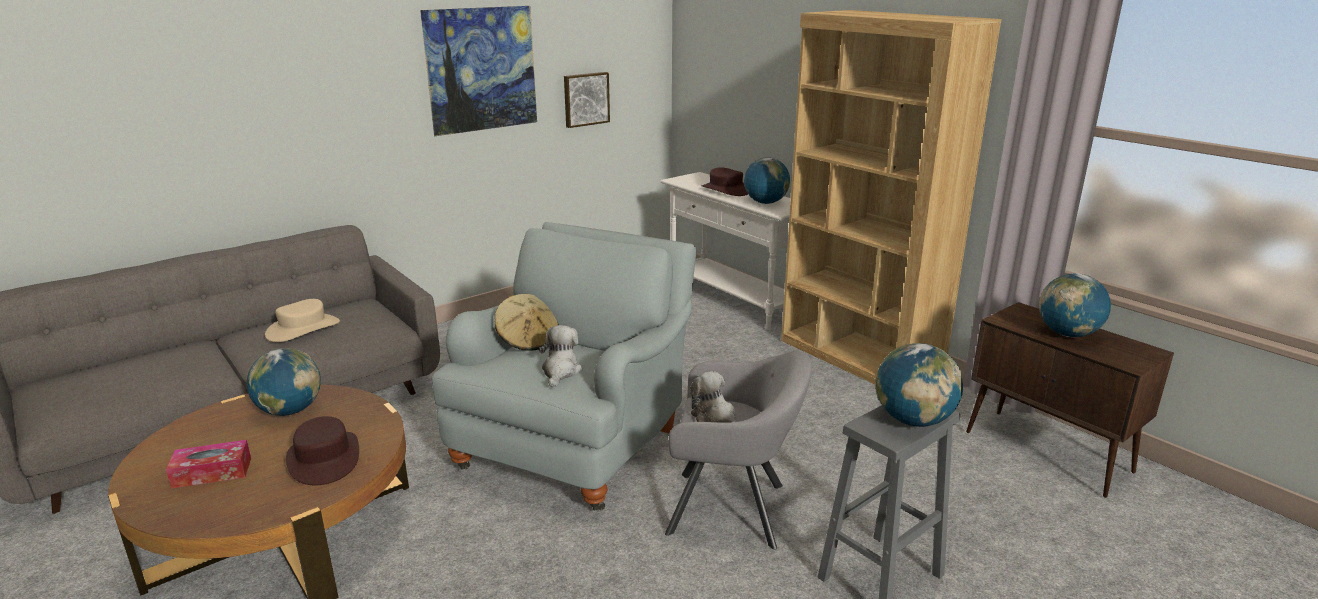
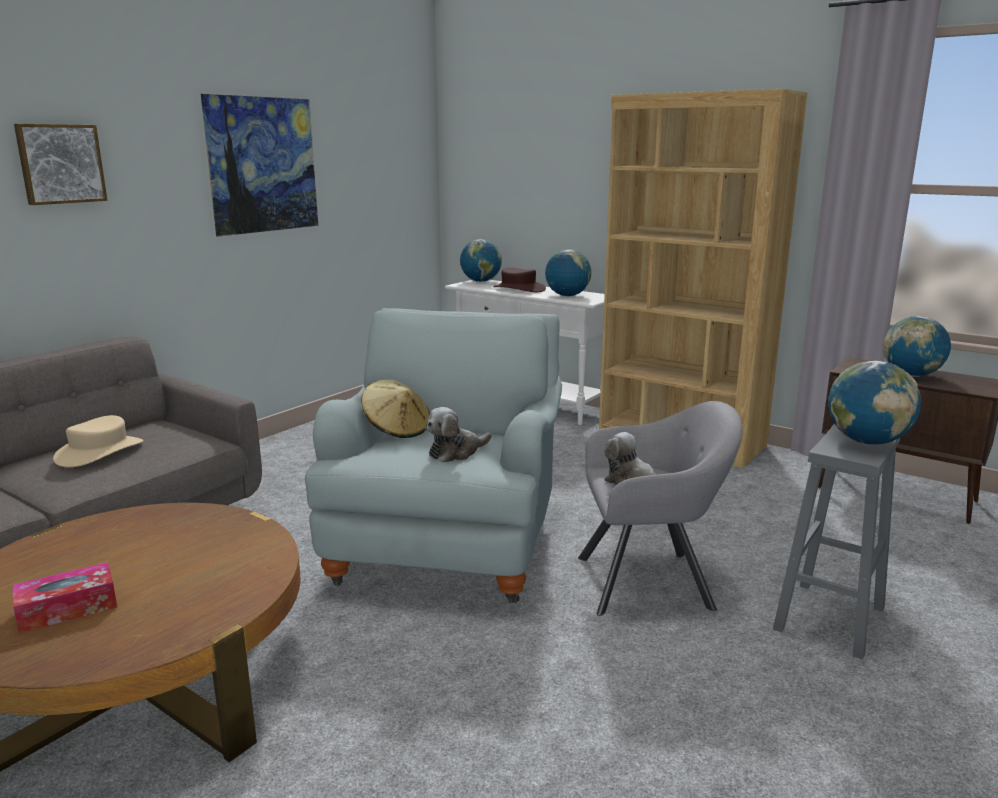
camera: 15 degrees left, 5 degrees down
globe [246,348,321,416] -> globe moved to [460,239,502,282]
brown hat [286,416,359,485] -> none
plush toy [539,325,582,388] -> plush toy turned 120 degrees counterclockwise [427,407,492,463]
picture [564,72,610,128] -> picture moved to [14,124,108,205]

